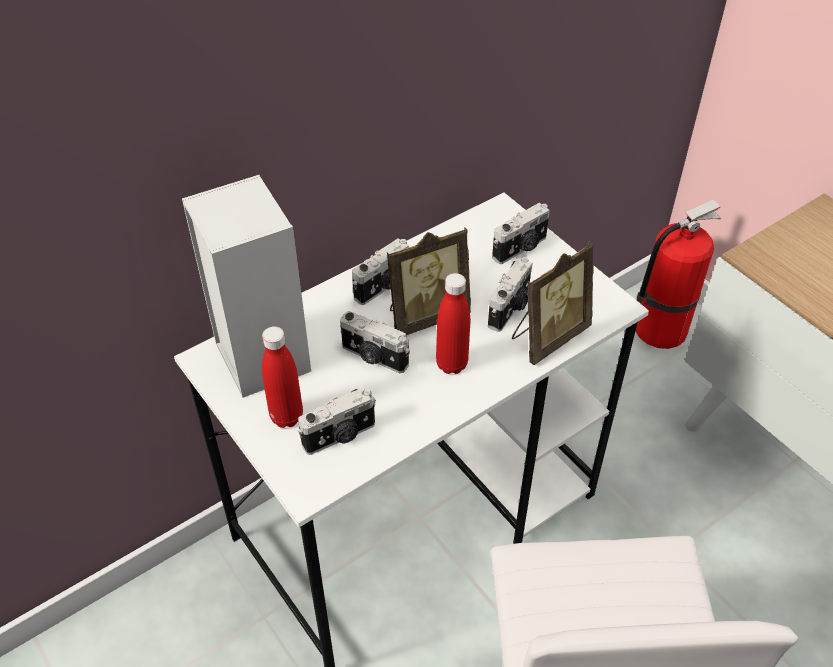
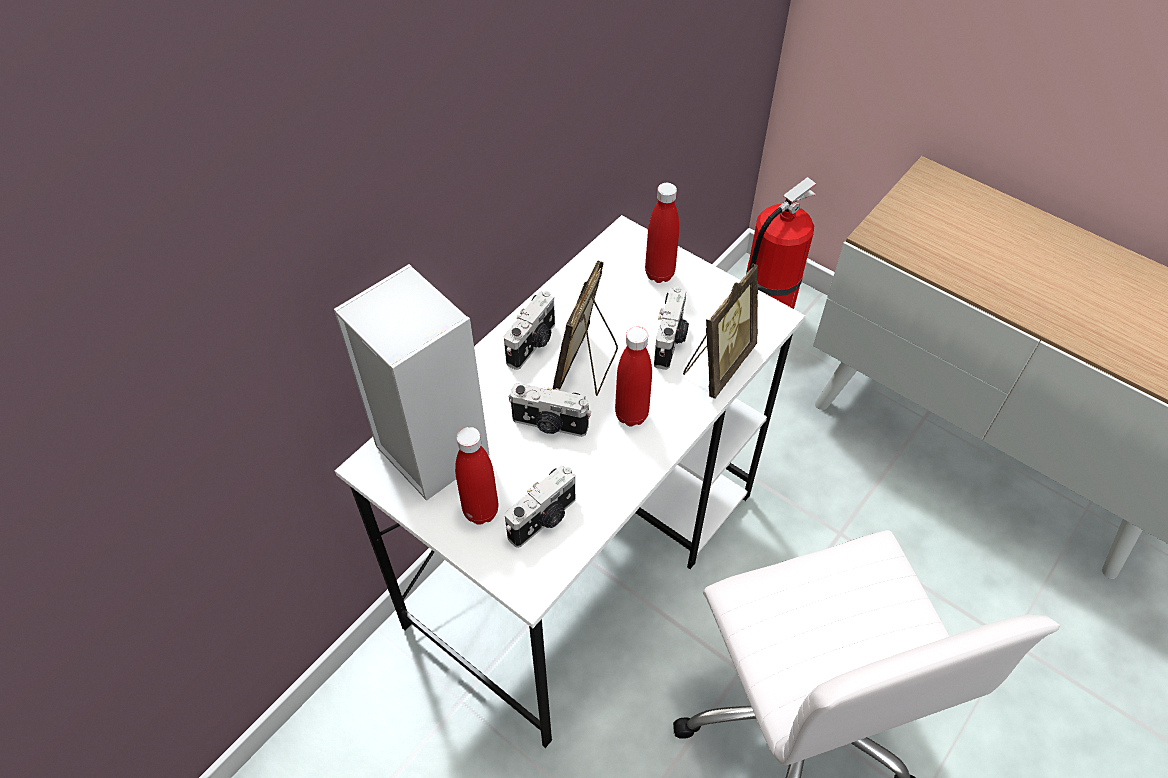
camera: 15 degrees left, 5 degrees up
picture frame [387,227,471,335] -> picture frame turned 150 degrees clockwise [553,260,618,396]
camera [492,202,550,264] -> red bottle [645,183,679,283]

